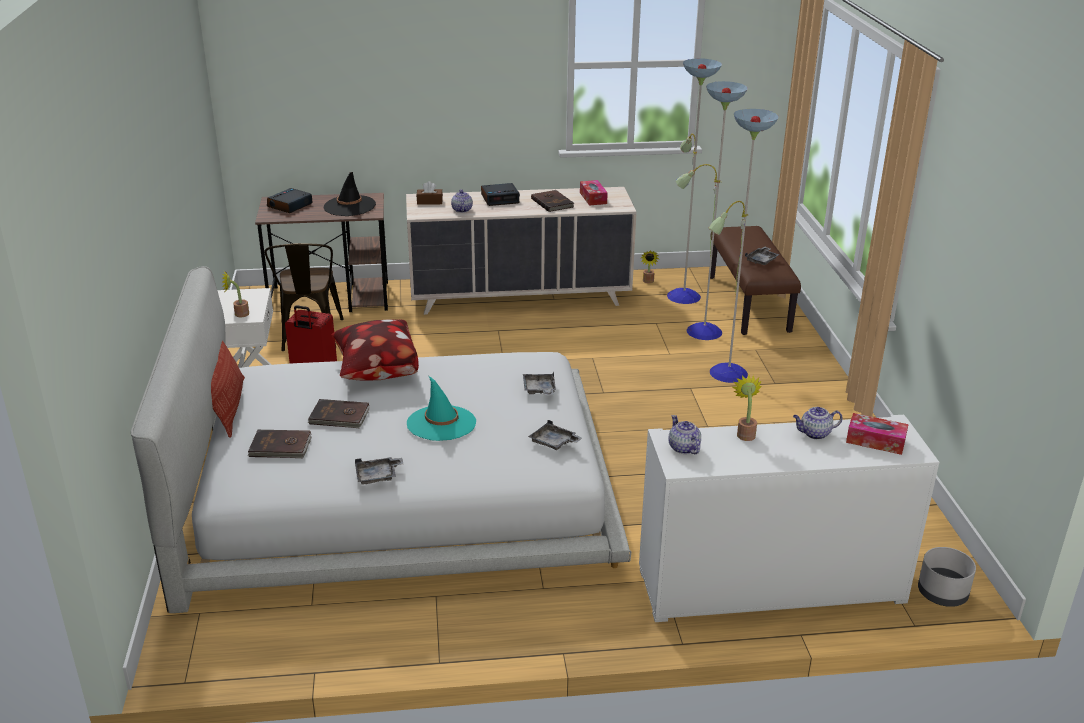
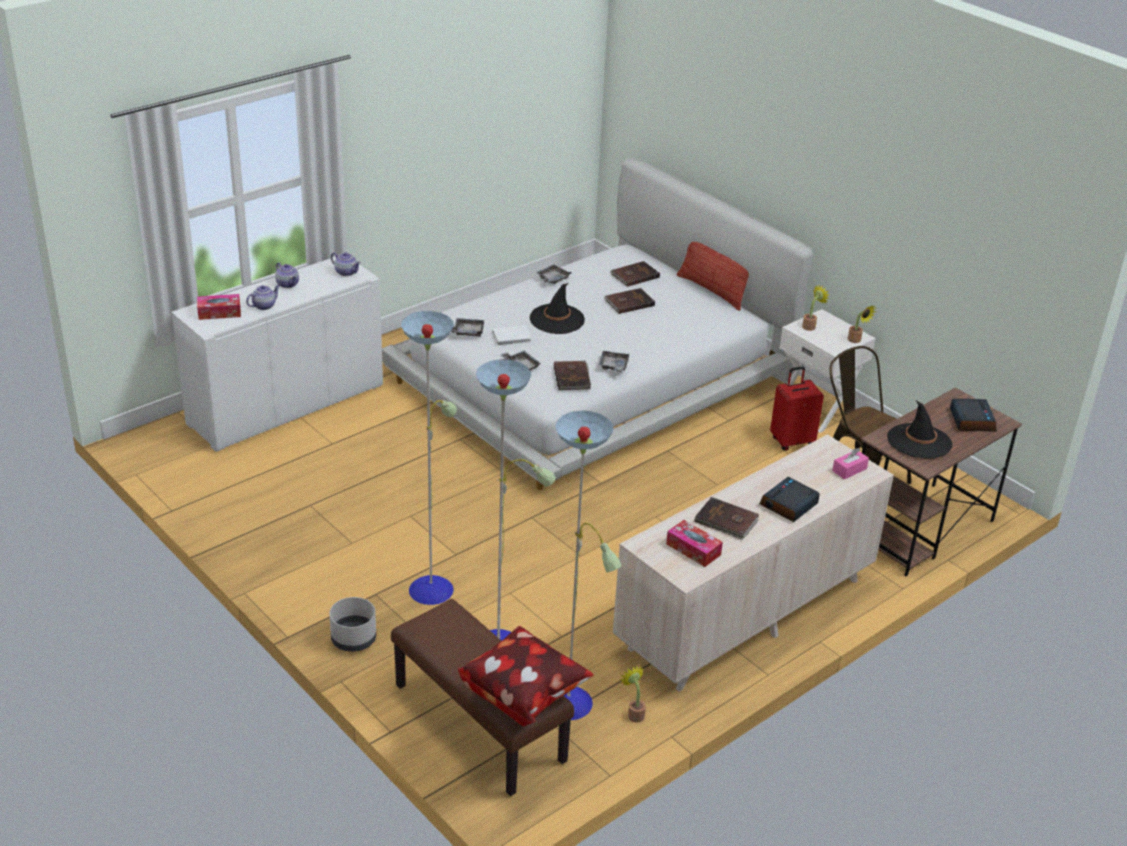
camera: 145 degrees right, 5 degrees up
pillow [331,319,419,381] -> pillow moved to [458,626,594,727]
turquoise hat [407,376,476,441] -> black hat [530,283,585,334]
brown tissue box [416,181,443,205] -> pink tissue box [832,448,869,479]
teapot [451,189,473,213] -> teapot moved to [275,263,299,288]
potted plant [733,375,762,441] -> potted plant moved to [848,306,877,343]
grey tray [745,247,780,265] -> grey tray moved to [599,351,630,373]
grey planter [918,547,976,607] -> grey planter moved to [329,597,376,652]
none -> white book [493,325,531,345]
none -> brown book [554,361,591,390]

